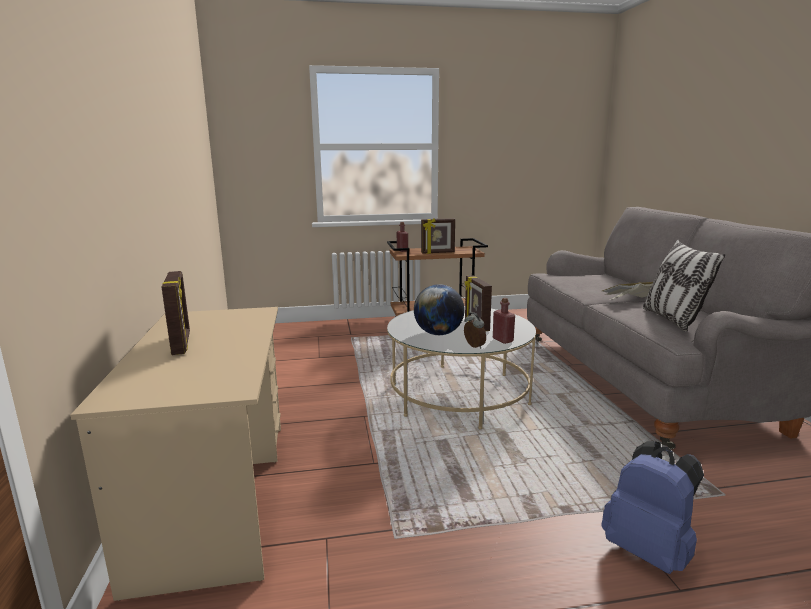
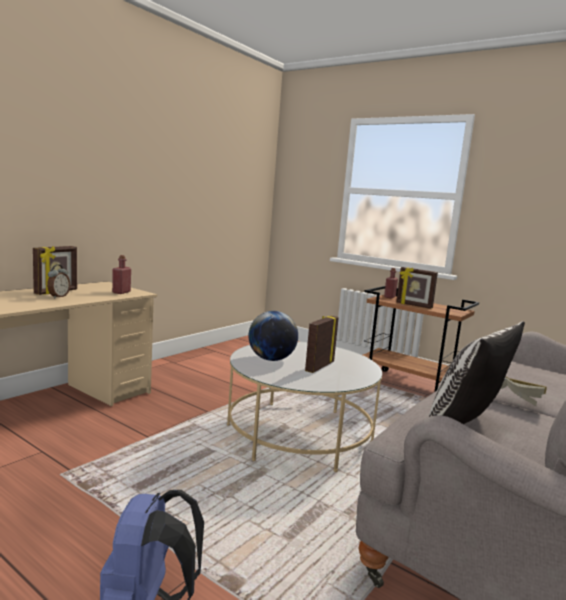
camera: 45 degrees right, 5 degrees down
alarm clock [464,312,486,349] -> alarm clock moved to [47,265,70,298]
red bottle [493,298,515,344] -> red bottle moved to [112,255,131,294]

